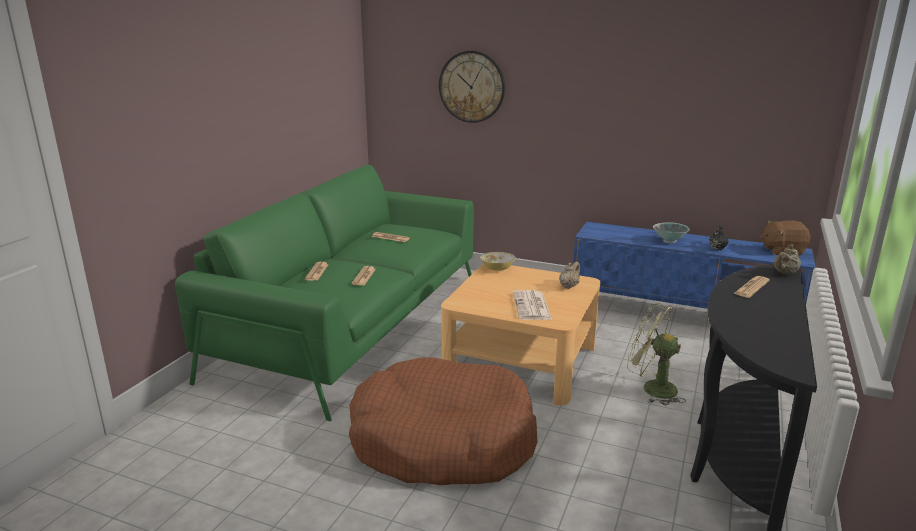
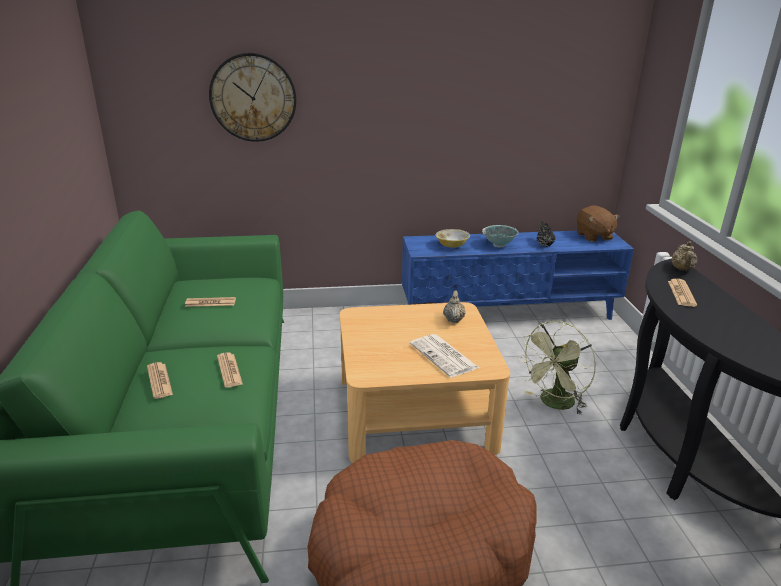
camera: 30 degrees left, 5 degrees up
bowl [480,252,516,271] -> bowl moved to [435,229,470,248]
green fan [627,303,686,406] -> green fan turned 45 degrees counterclockwise [518,321,596,415]
brown plush toy [760,220,811,256] -> brown plush toy turned 75 degrees counterclockwise [577,205,620,242]

